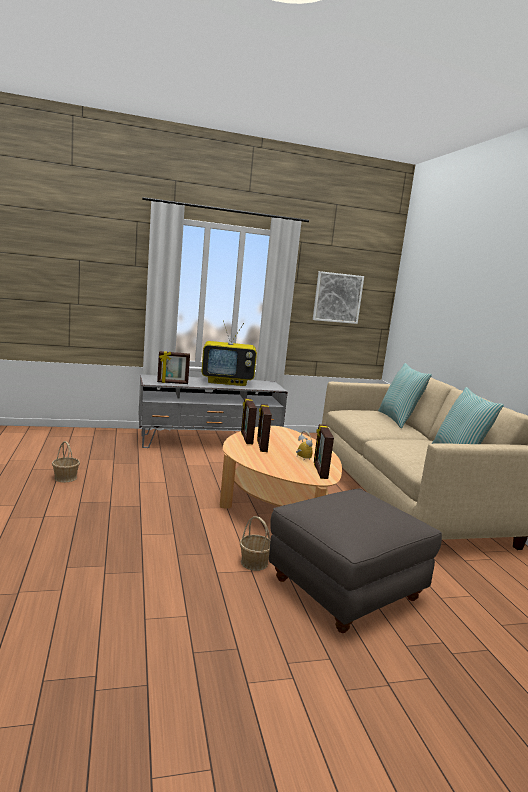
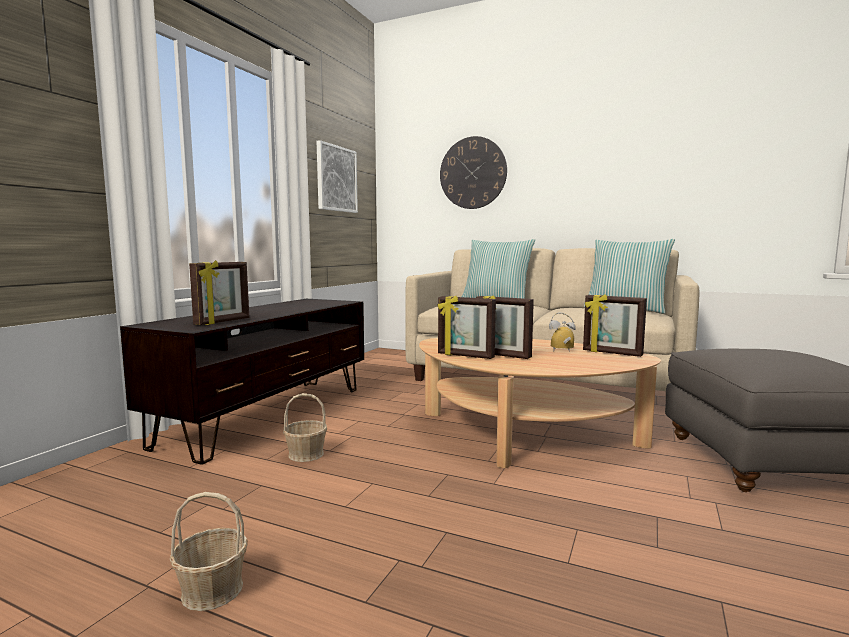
camera: 50 degrees left, 5 degrees down
grey tv stand [139,374,288,448] -> brown tv stand [120,299,364,464]
television [202,320,257,386] -> none
basket [240,516,270,571] -> basket moved to [283,393,327,462]
none -> wall clock [440,136,507,209]

